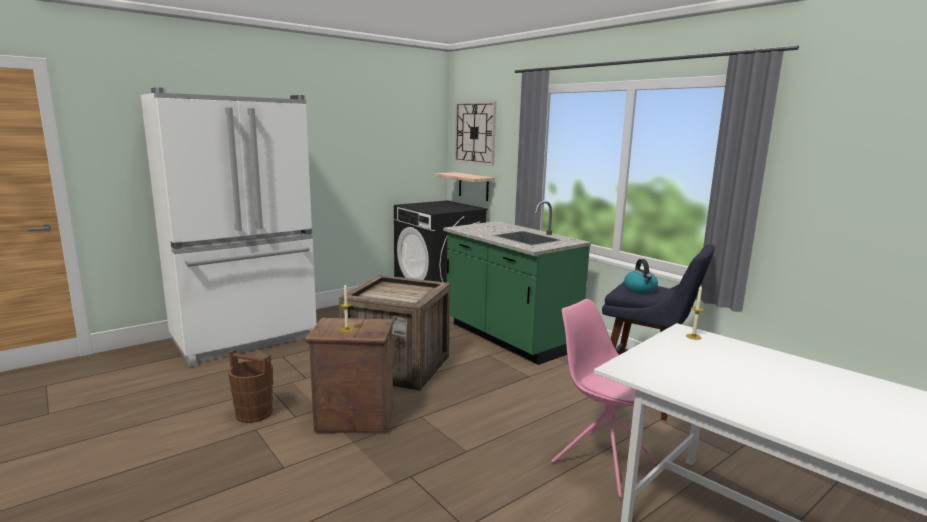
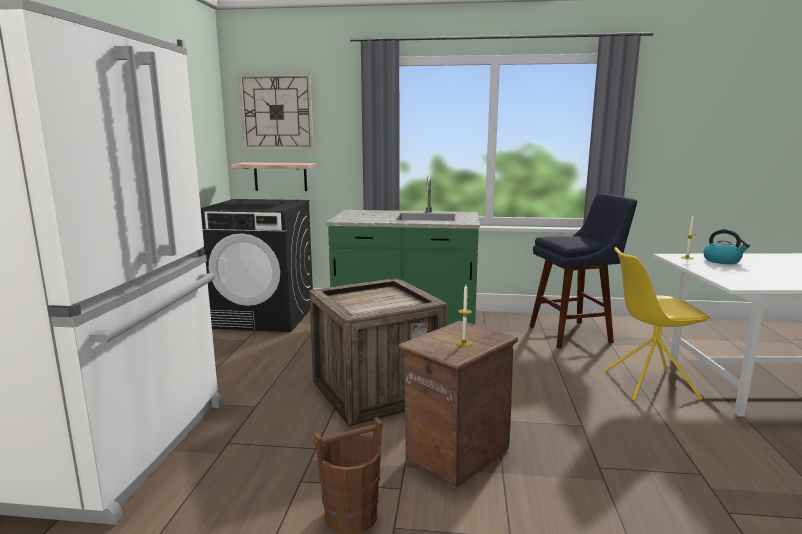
camera: 45 degrees left, 0 degrees up
pink chair [551,299,658,498] -> yellow chair [605,247,712,401]
kettle [624,259,658,293] -> kettle moved to [703,229,750,264]

